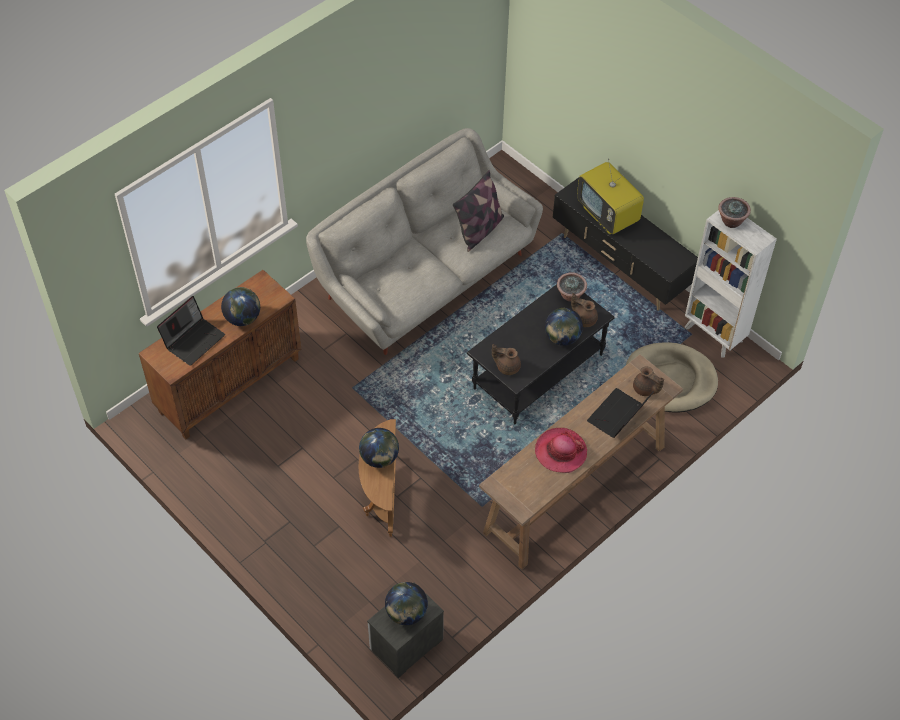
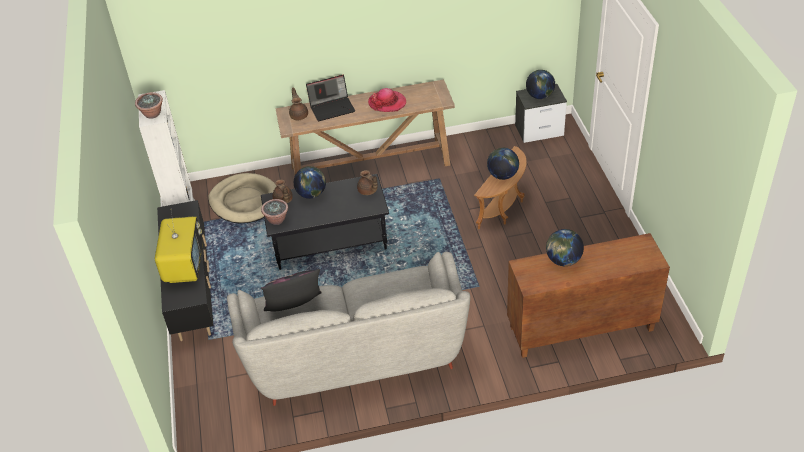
camera: 145 degrees left, 10 degrees down
laptop [157,296,225,366] -> none

